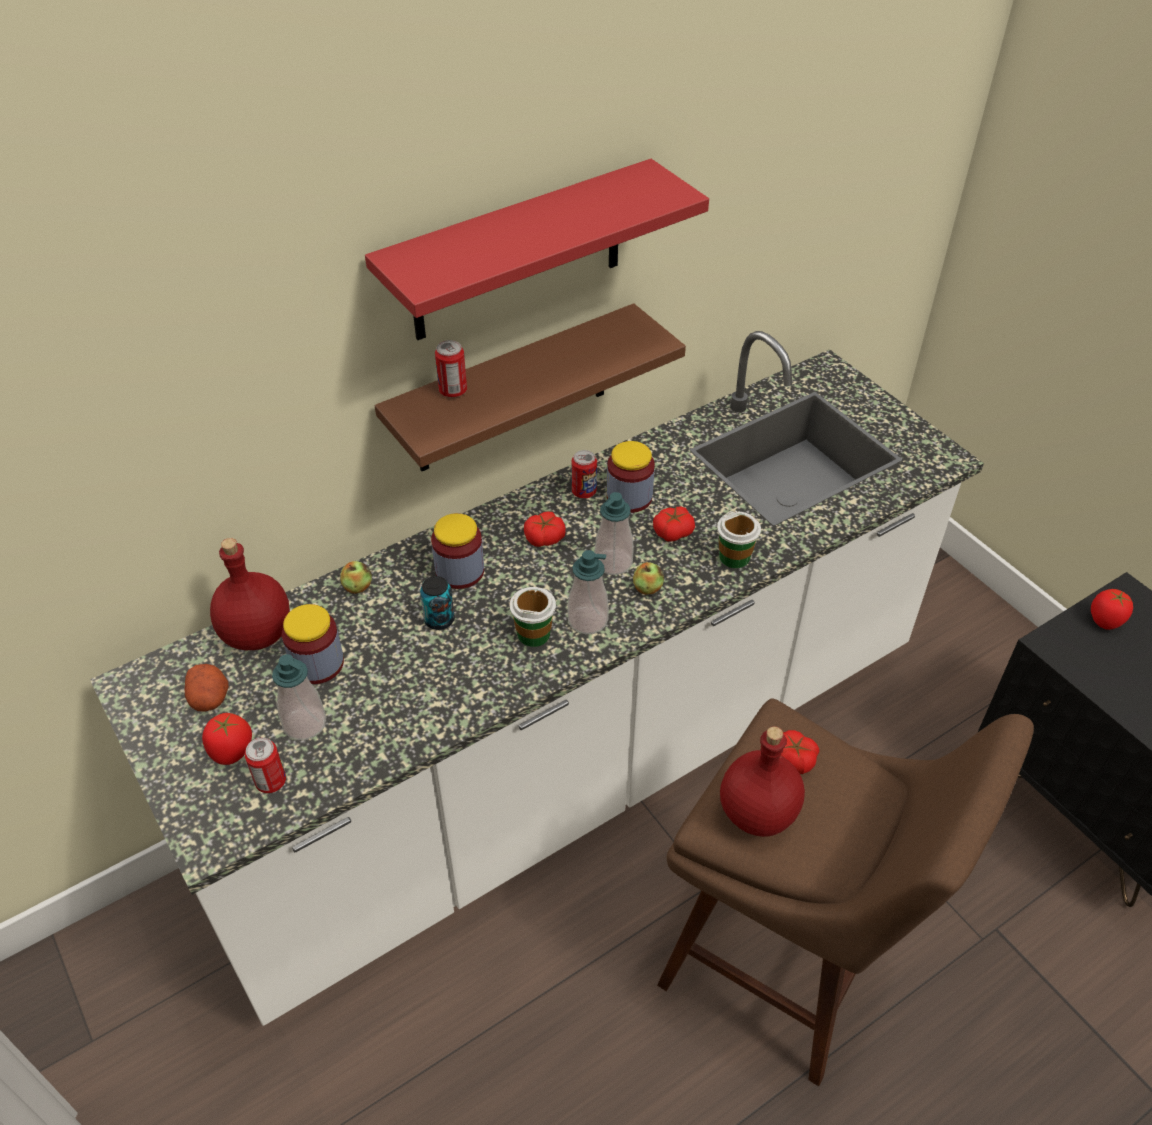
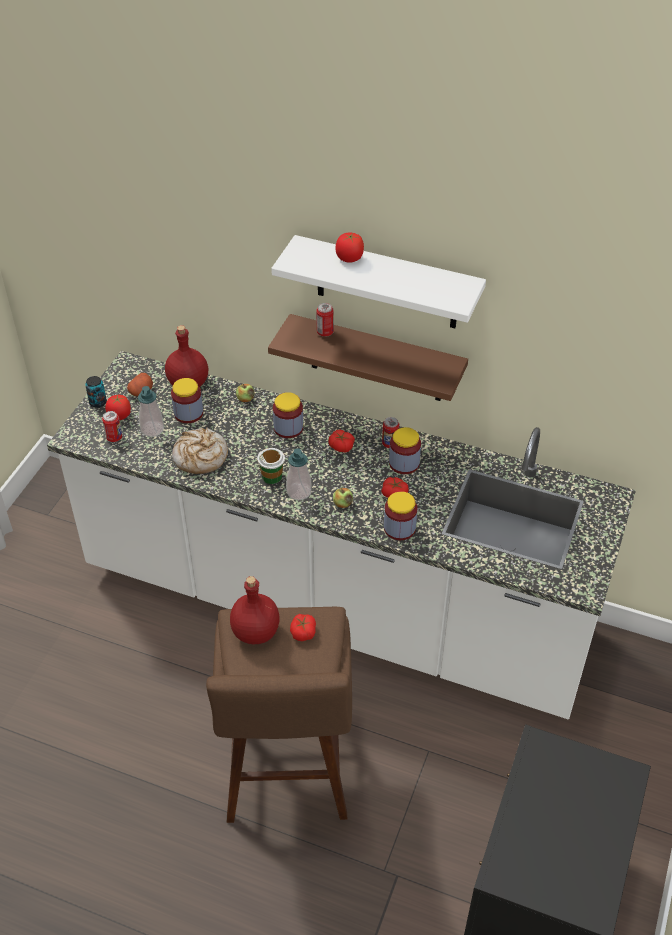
camera: 55 degrees right, 0 degrees up
red shelf [365,159,709,340] -> white shelf [271,235,486,328]
can [420,576,455,630] -> can moved to [85,376,107,408]
soap dispenser [594,492,634,575] -> none
cup [717,510,761,568] -> jar [384,491,417,540]
tomato [1091,589,1133,630] -> tomato moved to [336,232,364,263]
none -> bread [172,427,228,474]

